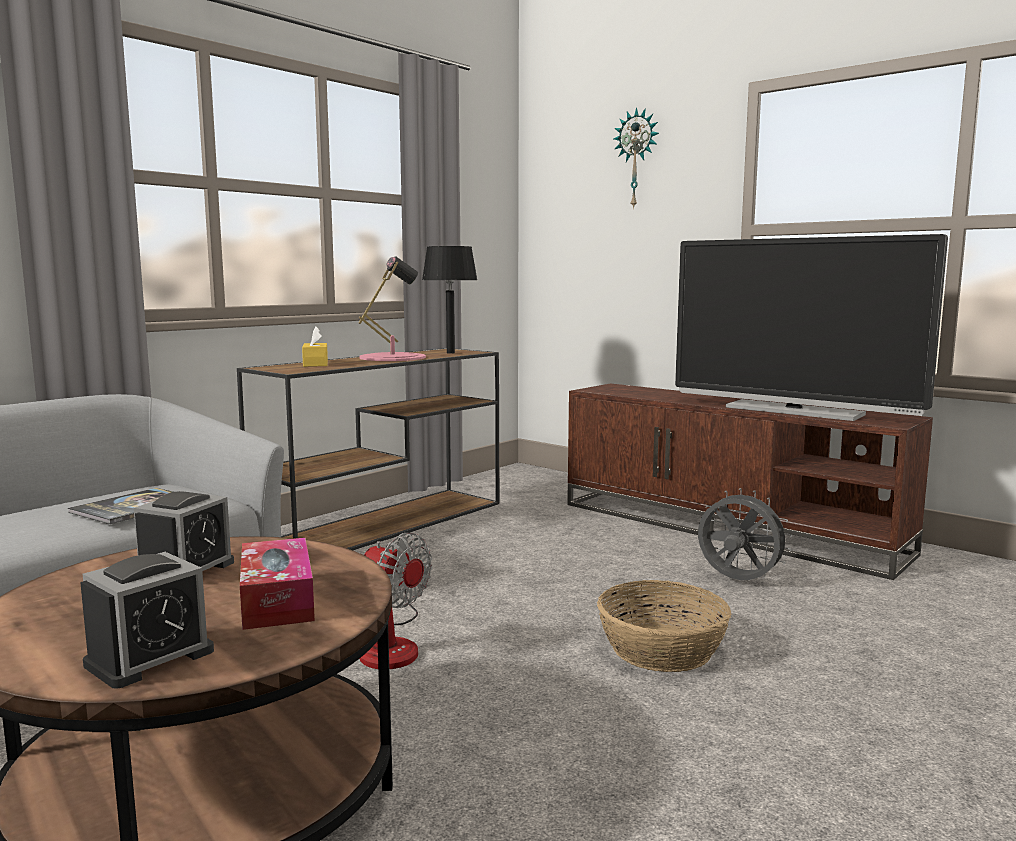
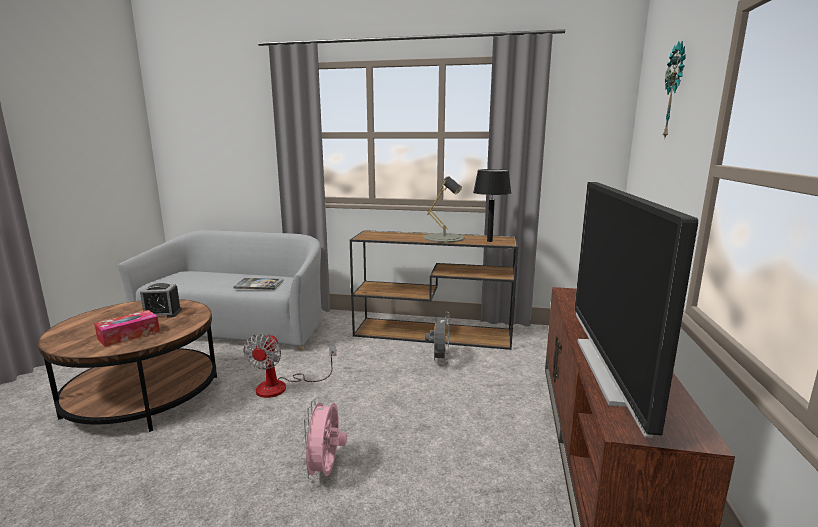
camera: 60 degrees right, 5 degrees up
alarm clock [80,552,214,689] -> none
yellow tissue box [302,327,328,367] -> none
pink table lamp [359,256,426,361] -> grey table lamp [424,176,465,243]
basket [597,580,732,672] -> pink fan [300,397,347,480]
grey fan [698,488,792,581] -> grey fan moved to [425,312,450,365]

